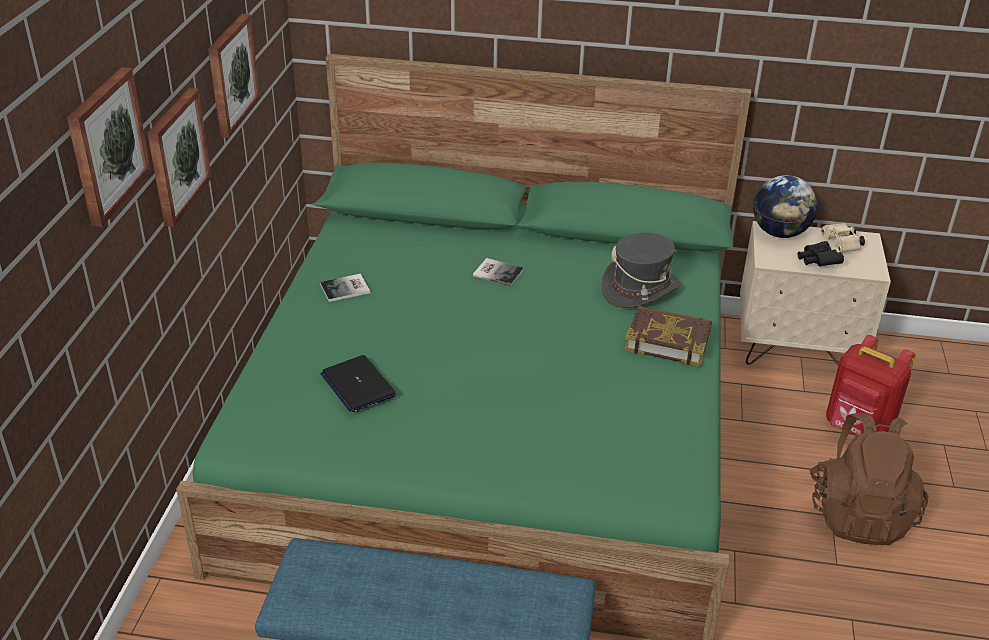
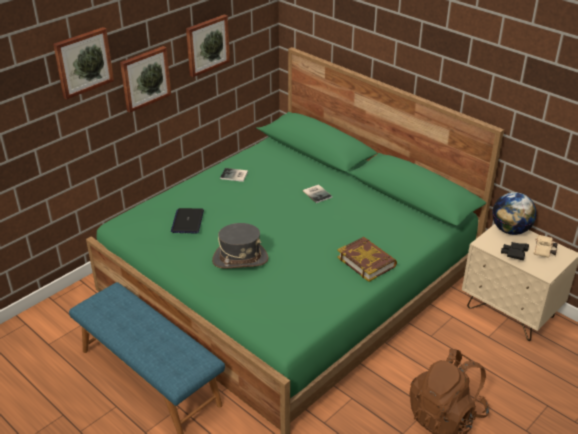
camera: 35 degrees right, 0 degrees up
grey hat [601,233,681,308] -> grey hat moved to [212,223,268,269]
red backpack [826,335,915,436] -> none

